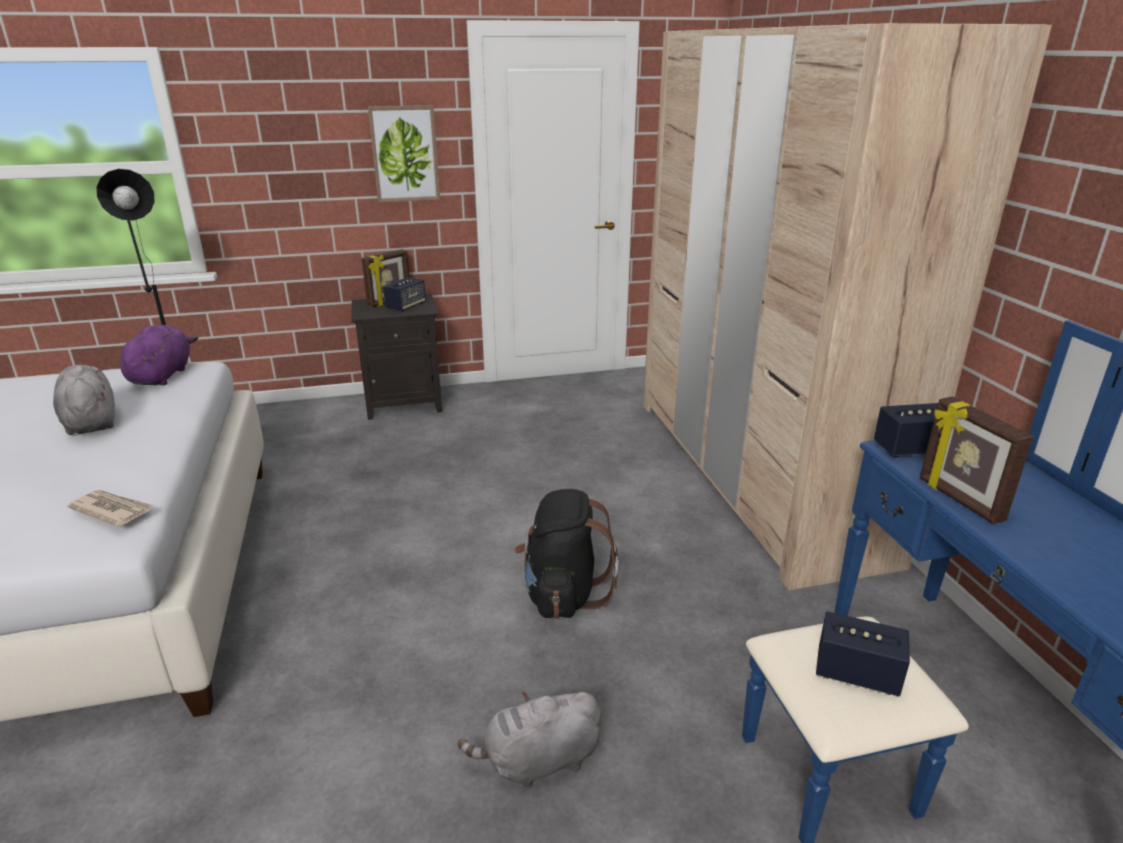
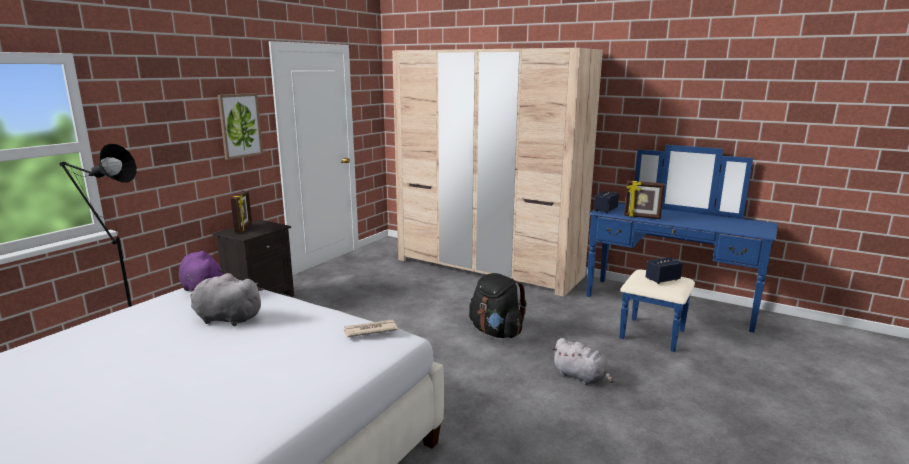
camera: 45 degrees left, 10 degrees down
speaker [383,277,426,312] -> none
grey plush toy [458,692,601,787] -> grey plush toy turned 75 degrees counterclockwise [551,338,613,385]

